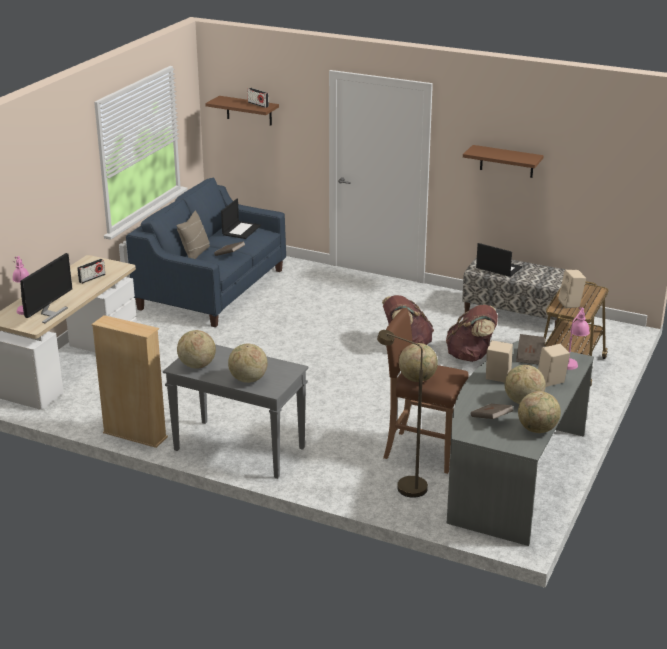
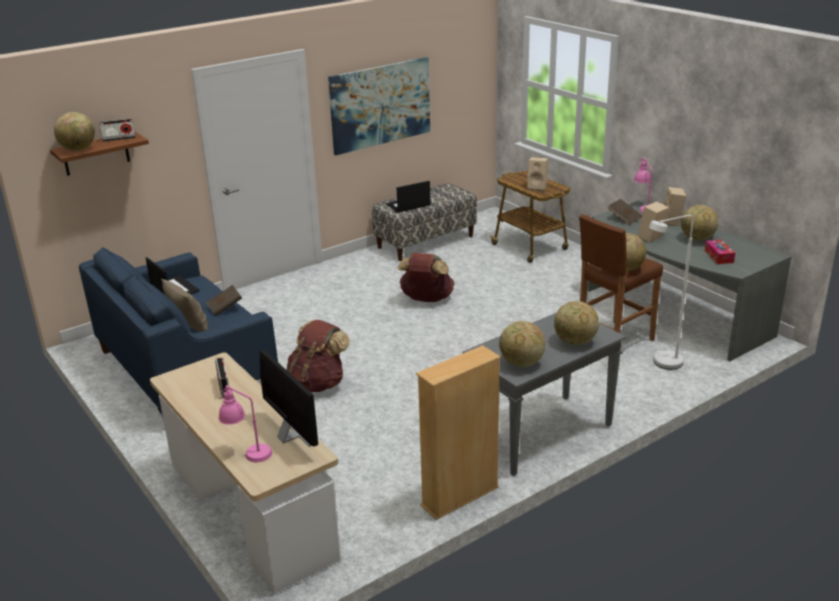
camera: 60 degrees left, 0 degrees up
brown floor lamp [377,330,428,498] -> white floor lamp [649,215,694,370]
brown backpack [446,305,498,362] -> brown backpack moved to [287,320,350,392]
brown shelf [463,145,544,178] -> picture [328,57,430,155]
brown book [471,404,514,419] -> tissue box [705,240,735,264]
globe [518,391,561,433] -> globe moved to [54,112,95,151]

